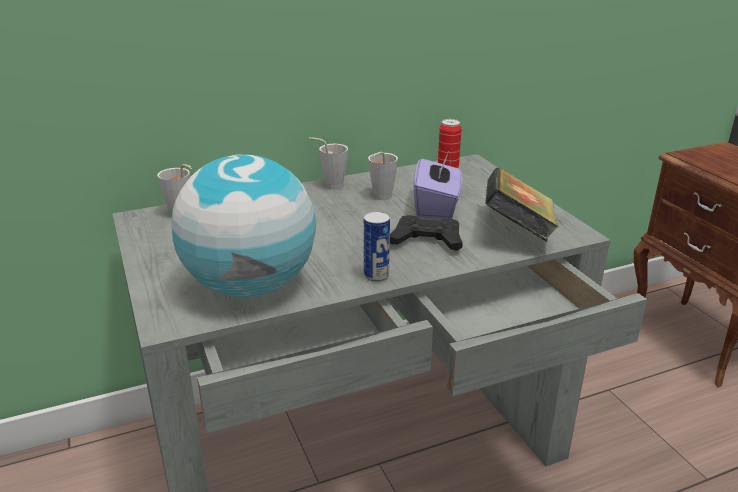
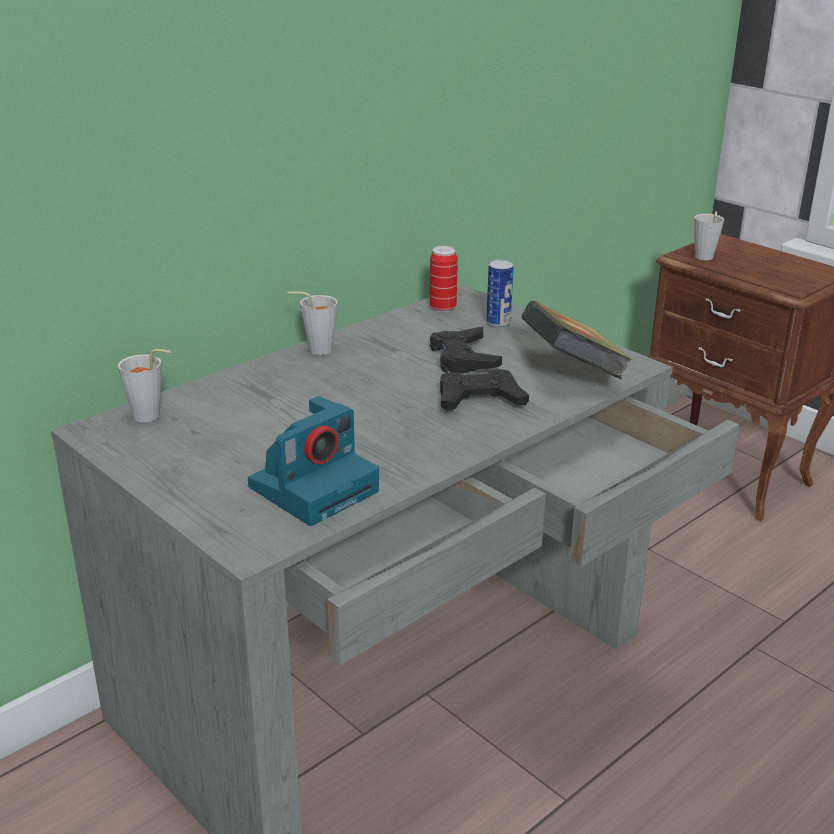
camera: 20 degrees left, 0 degrees up
globe [171,155,316,297] -> camera [248,396,379,526]
can [364,211,390,282] -> can moved to [486,260,514,328]
grey cup [368,152,398,200] -> grey cup moved to [694,211,724,260]
purple tissue box [414,154,462,219] -> black game controller [430,327,502,373]

